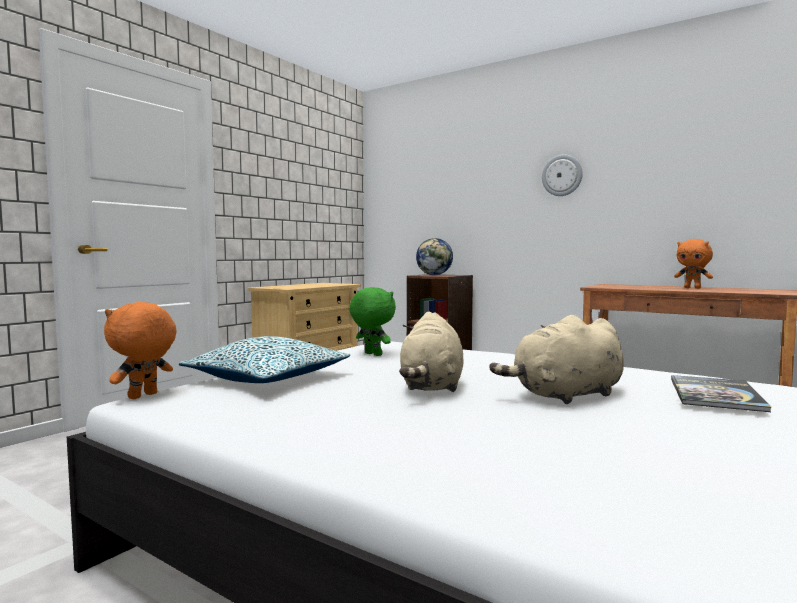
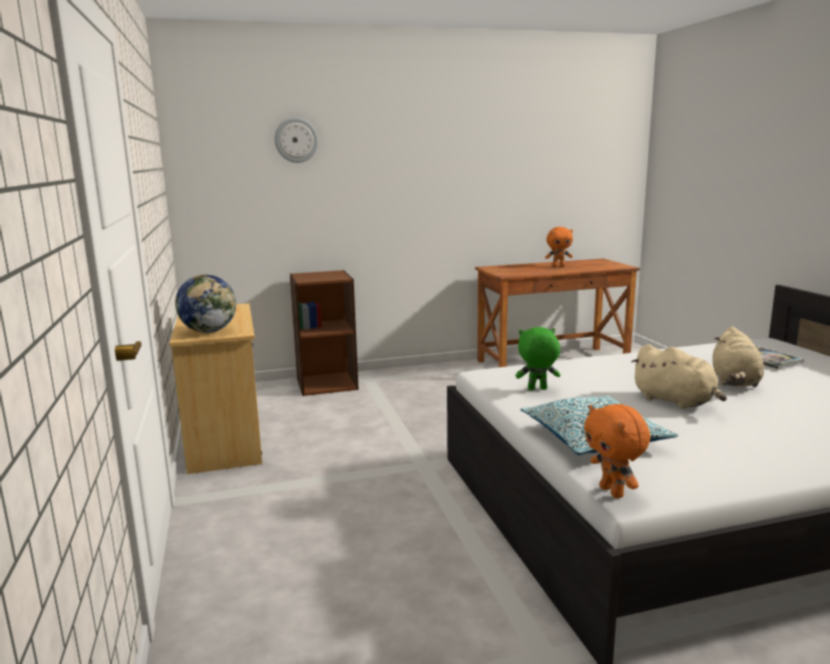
camera: 50 degrees left, 10 degrees up
globe [416,238,453,275] -> globe moved to [175,275,236,333]
wall clock [542,154,583,196] -> wall clock moved to [275,117,319,163]

